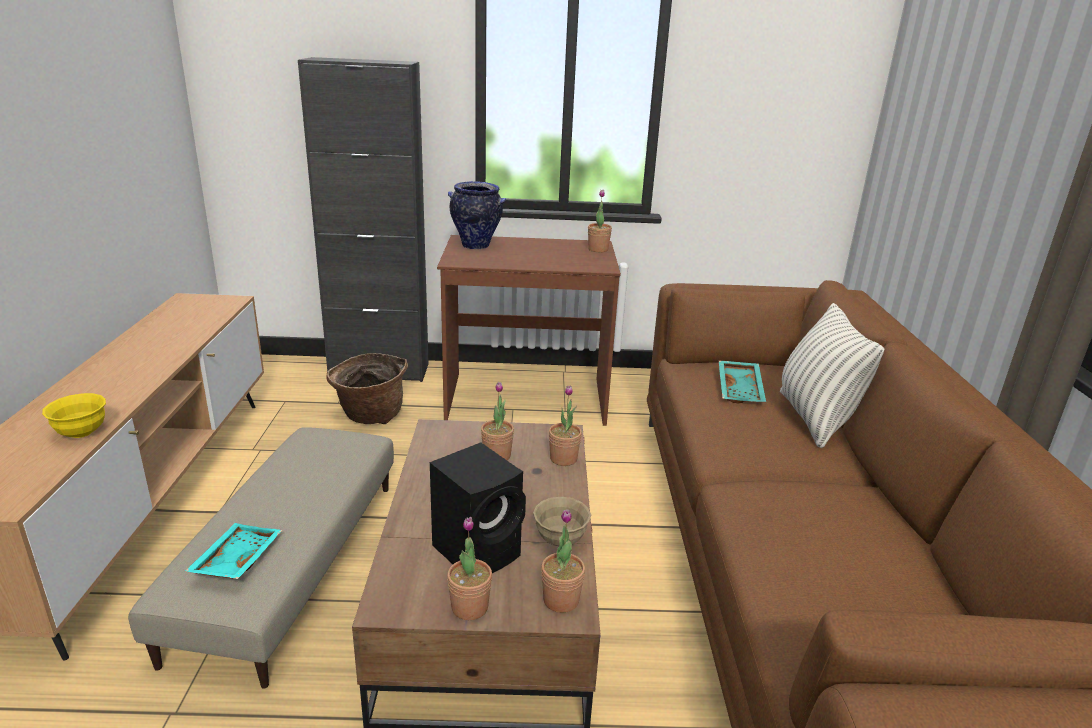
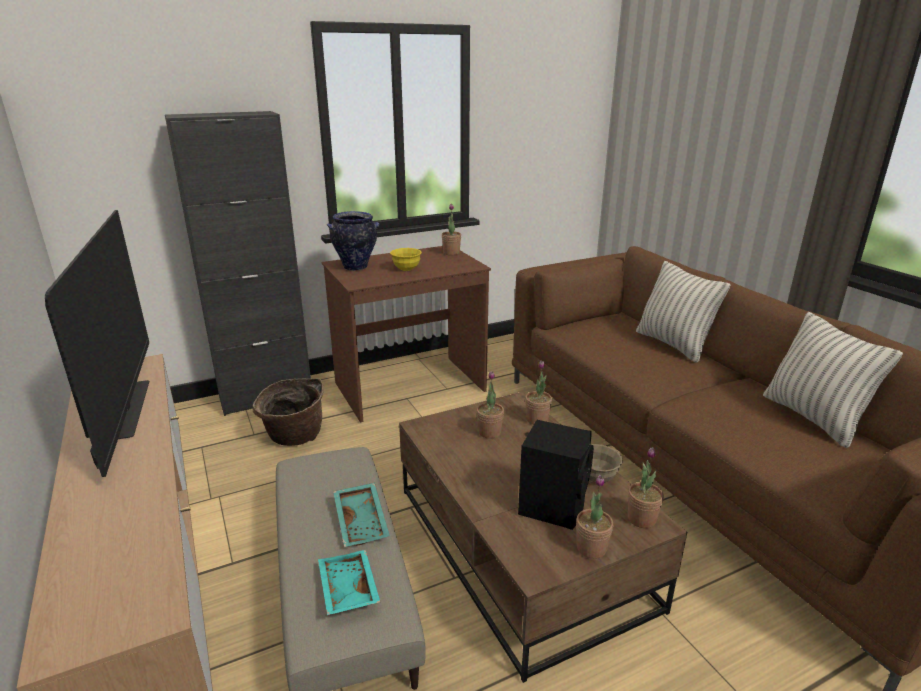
camera: 25 degrees left, 0 degrees up
yellow bowl [42,393,106,438] -> yellow bowl moved to [390,248,422,271]
turquoise tray [719,361,766,403] -> turquoise tray moved to [333,483,390,547]
none -> television [45,210,149,477]
none -> pillow [763,312,903,448]

